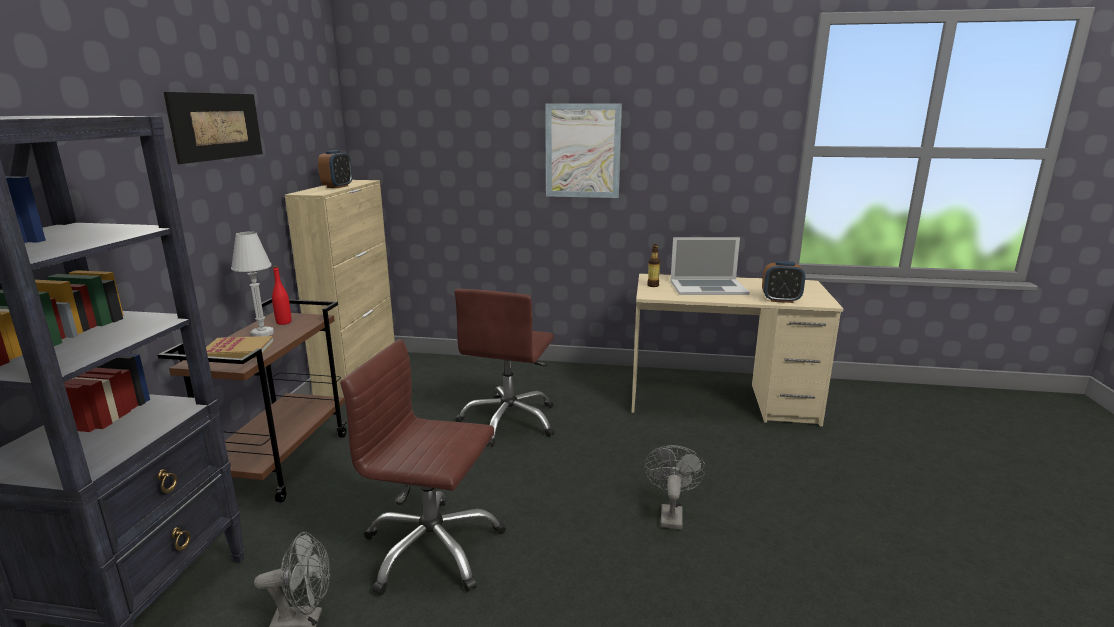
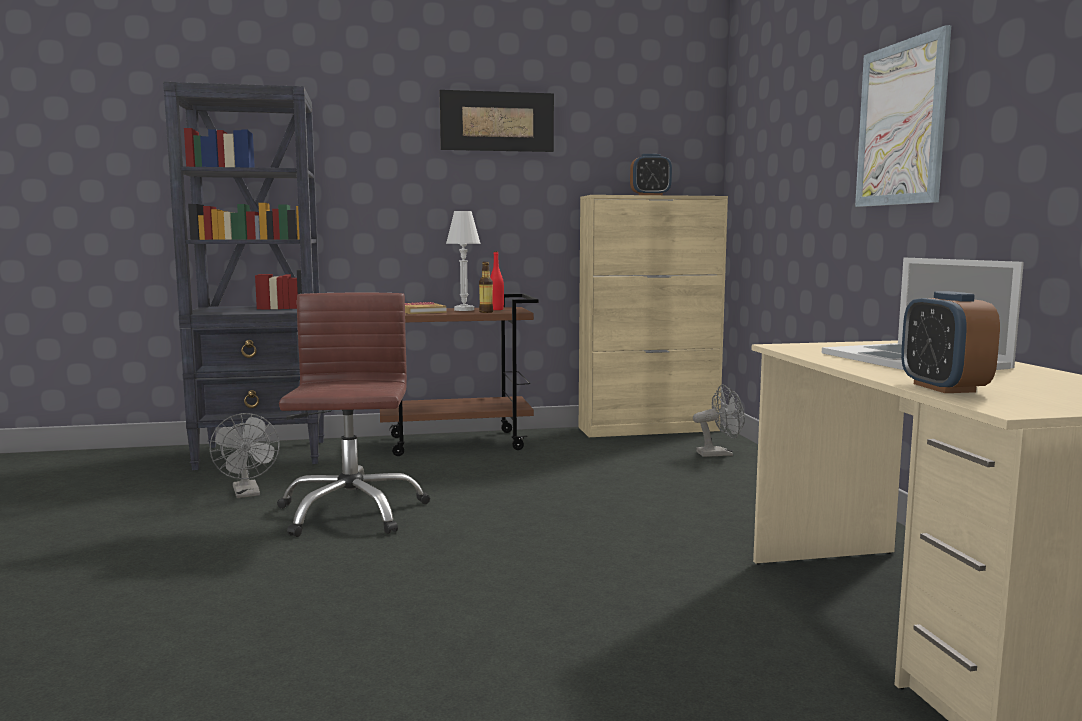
camera: 70 degrees right, 10 degrees down
brown office chair [454,289,555,447] -> none
grey fan [644,445,706,530] -> grey fan moved to [693,384,745,457]
bottle [647,244,660,287] -> bottle moved to [479,262,493,313]

